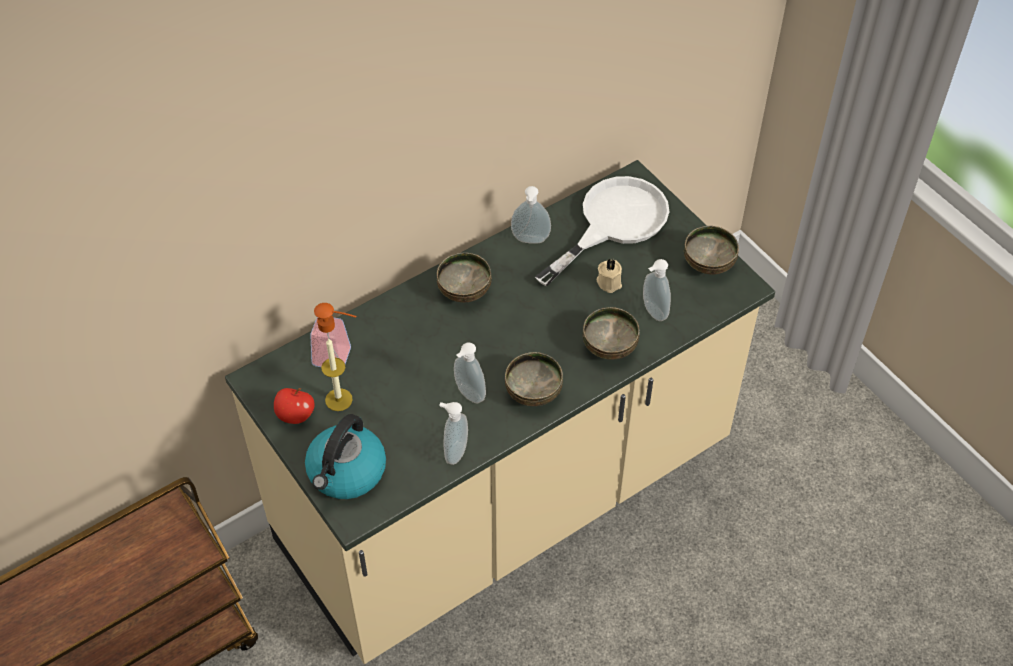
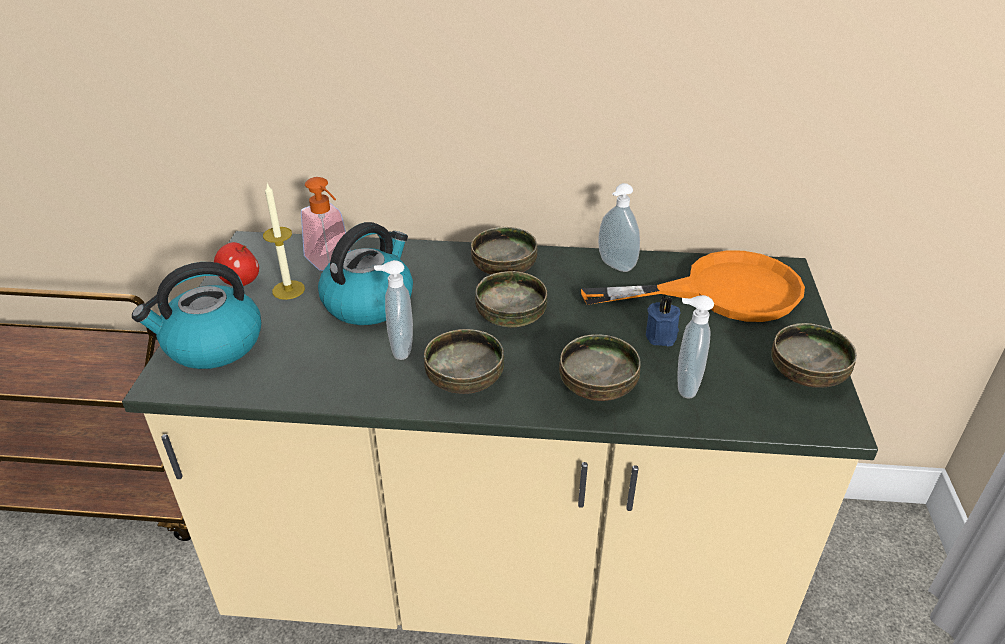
camera: 40 degrees right, 15 degrees down
soap dispenser [440,402,468,465] -> none
white frying pan [535,176,669,287] -> orange frying pan [581,250,805,322]
beige candle [597,259,622,293] -> blue candle [646,296,681,346]
none -> kettle [318,222,413,325]
none -> bowl [475,271,547,327]

